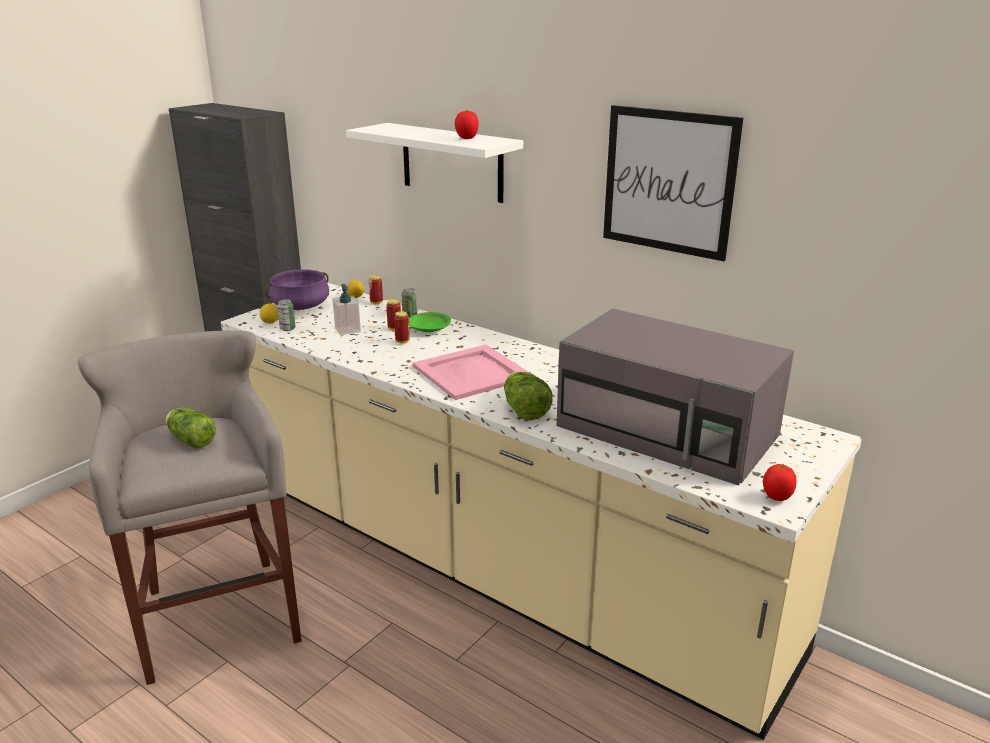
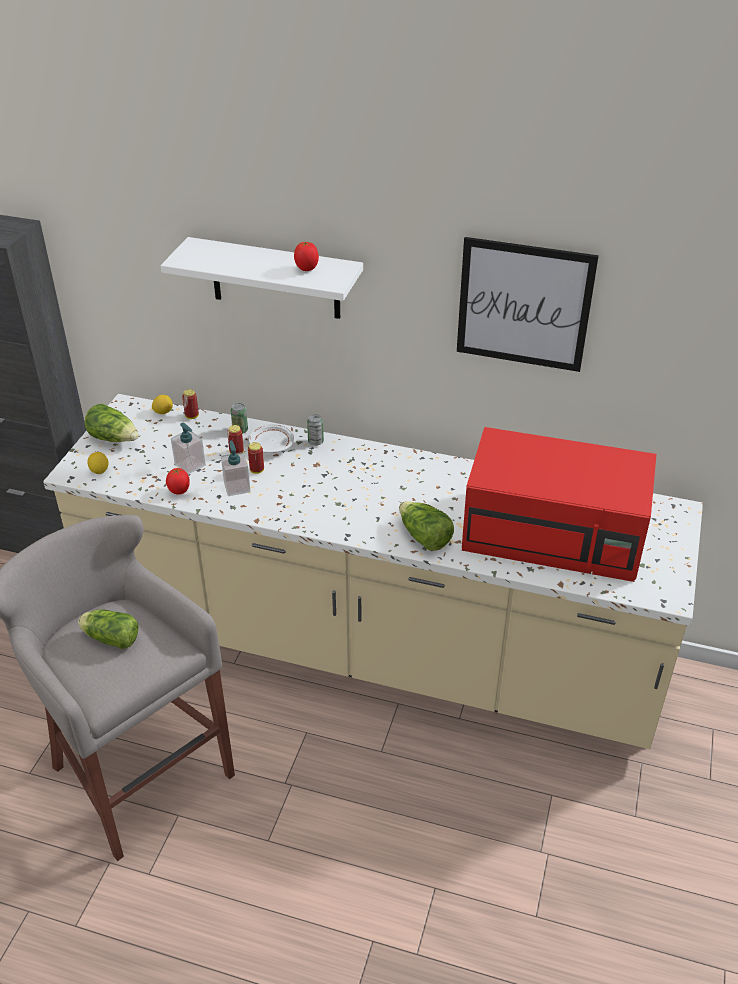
camera: 20 degrees left, 15 degrees up
purple cooking pot [264,269,329,310] -> lettuce [84,404,139,442]
can [277,299,296,331] -> can moved to [307,414,324,446]
green plate [409,312,451,332] -> white plate [249,424,294,453]
pink tray [413,345,531,400] -> none
grey microwave [556,308,794,485] -> red microwave [462,427,656,582]
tomato [763,464,797,501] -> tomato moved to [166,467,190,495]
none -> soap dispenser [221,440,251,496]

